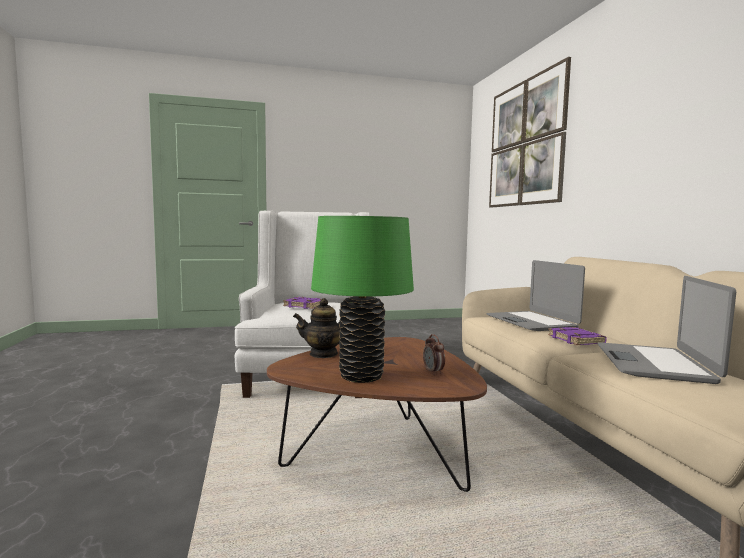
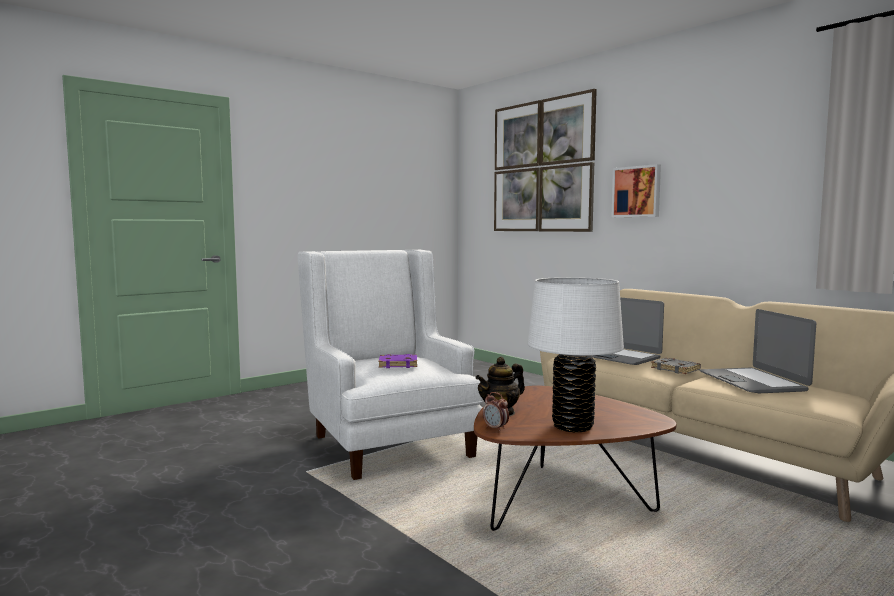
camera: 25 degrees left, 0 degrees up
green table lamp [311,216,414,383] -> white table lamp [528,277,624,433]
alarm clock [423,334,445,375] -> alarm clock moved to [483,392,509,431]
purple book [548,327,607,345] -> grey book [651,358,701,374]
none -> picture [611,164,661,217]

